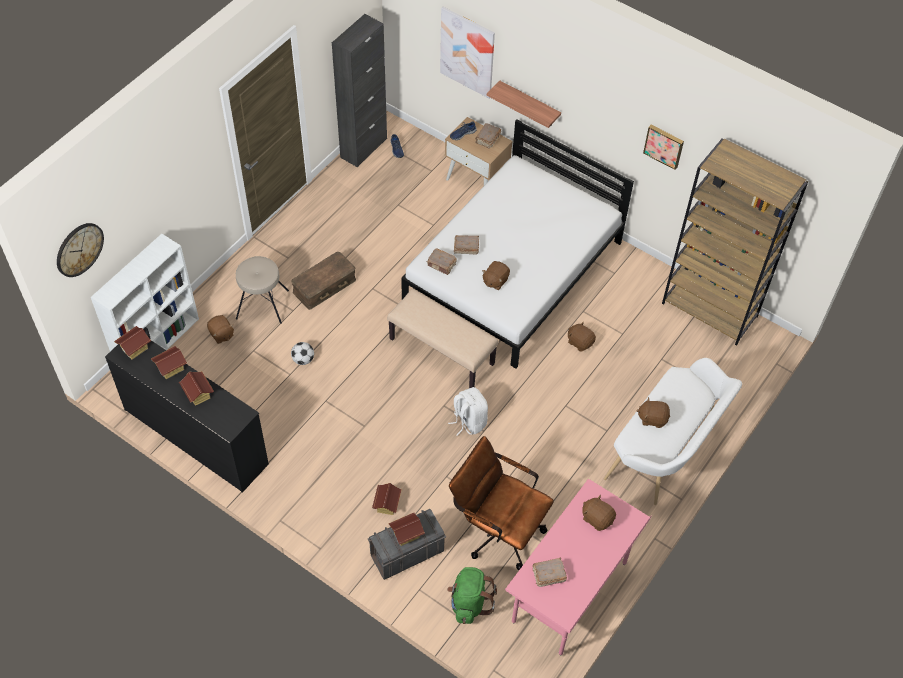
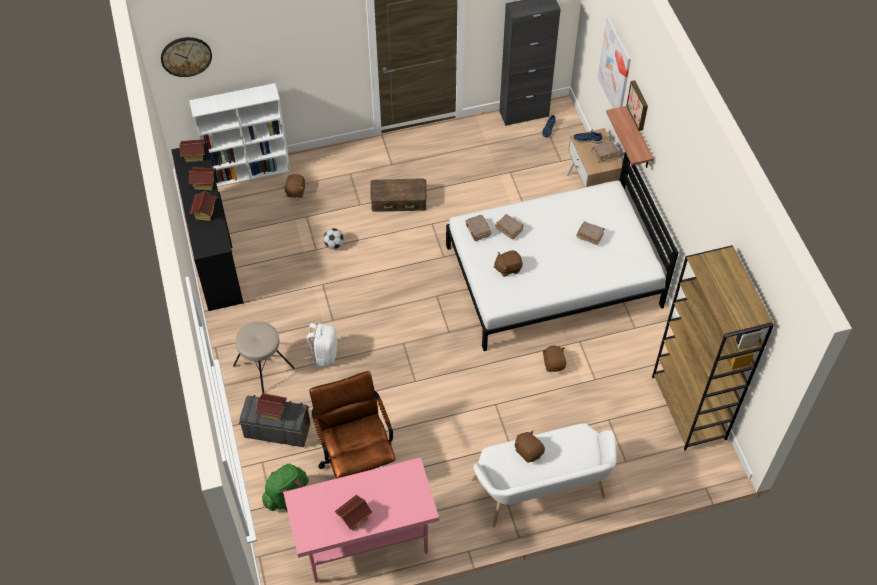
camera: 40 degrees right, 0 degrees up
beige stool [236,256,289,324] -> beige stool moved to [233,322,295,393]
toy house [372,483,402,515] -> toy house moved to [335,495,373,530]
beige bench [387,289,499,388] -> none
white backpack [448,387,488,436] -> white backpack moved to [305,323,338,367]
brown book [533,557,567,587] -> brown book moved to [577,221,605,245]
brown plush toy [582,495,616,531] -> none
picture [643,125,684,170] -> picture moved to [626,80,648,131]

